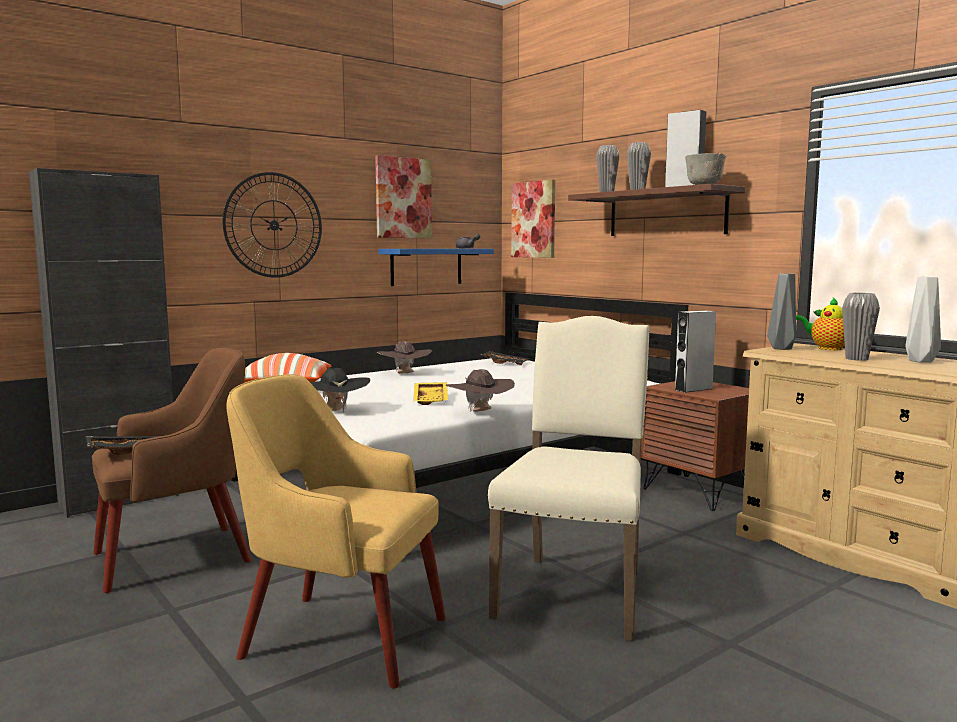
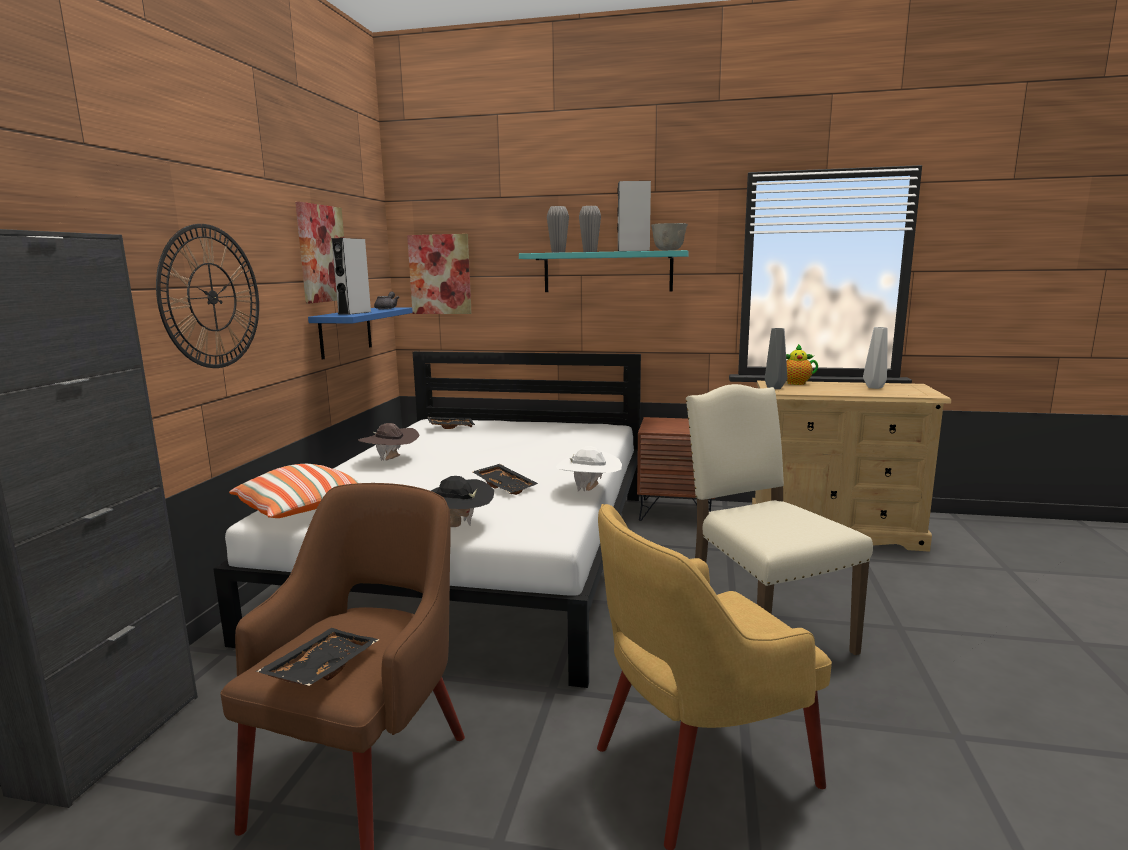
camera: 40 degrees left, 5 degrees up
yellow tray [413,382,448,405] -> black tray [473,464,538,495]
brown hat [445,369,515,412] -> white hat [556,447,622,491]
brown shelf [568,184,745,236] -> turquoise shelf [519,250,689,292]
grey speaker [675,310,716,393] -> grey speaker moved to [331,238,371,315]
grey vase [842,293,880,361] -> none

